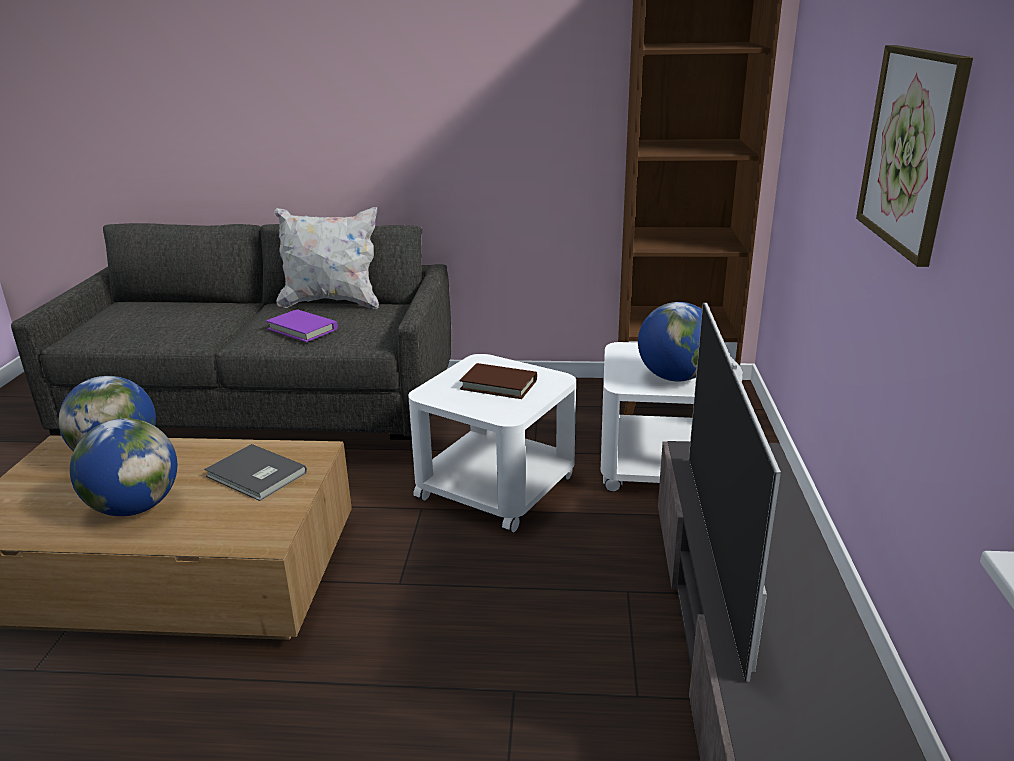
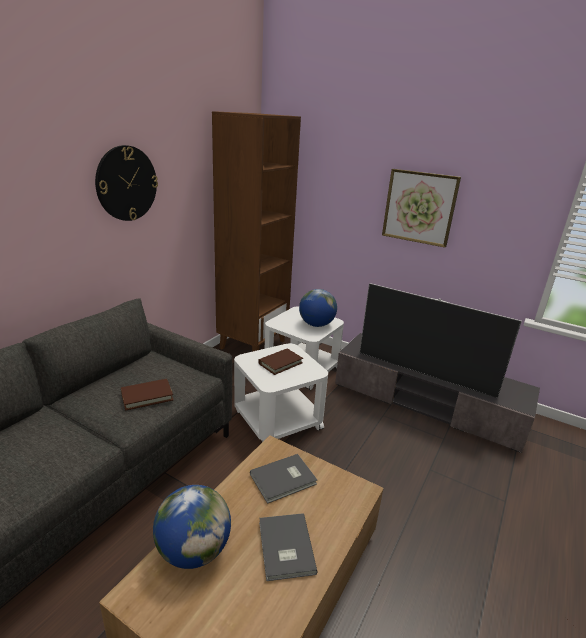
camera: 65 degrees left, 0 degrees up
globe [70,418,177,516] -> grey book [259,513,318,581]
purple book [266,309,338,342] -> brown book [121,379,174,411]
white pillow [274,207,379,309] -> none
none -> wall clock [95,145,158,221]

